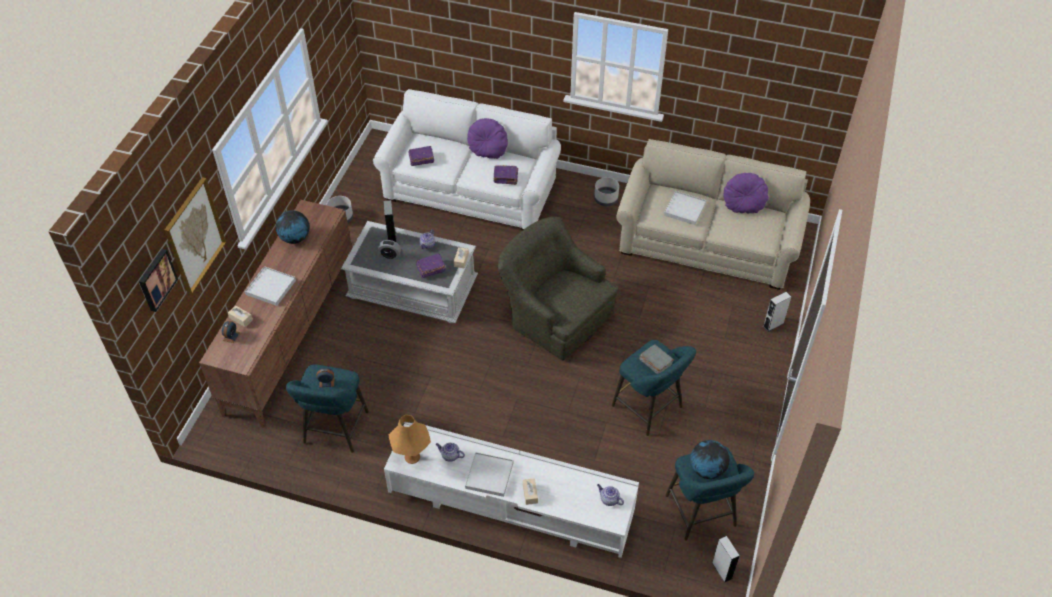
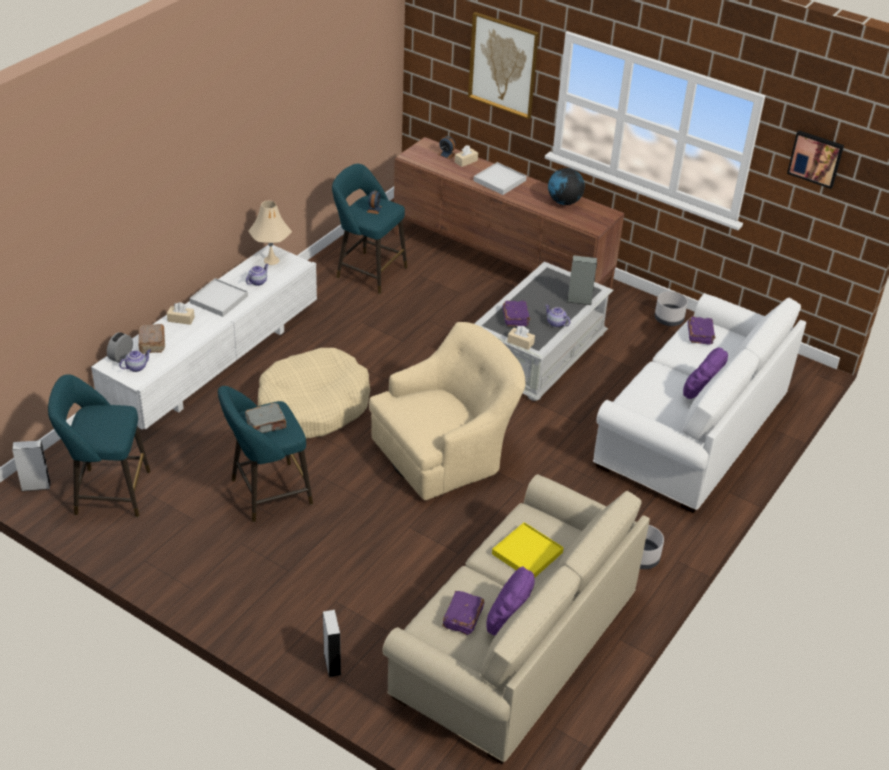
camera: 105 degrees right, 10 degrees down
picture [139,249,178,312] -> picture moved to [787,130,844,189]
alarm clock [377,240,401,260] -> alarm clock moved to [107,332,133,363]
orange table lamp [389,415,431,464] -> beige table lamp [248,201,292,265]
purple book [494,165,518,185] -> purple book moved to [442,591,484,635]
green armchair [497,217,618,360] -> beige armchair [369,322,525,500]
white tray [664,191,706,225] -> yellow tray [492,522,564,578]
globe [690,440,730,479] -> none
none -> brown book [138,324,165,354]
none -> beige dog bed [258,348,370,439]

